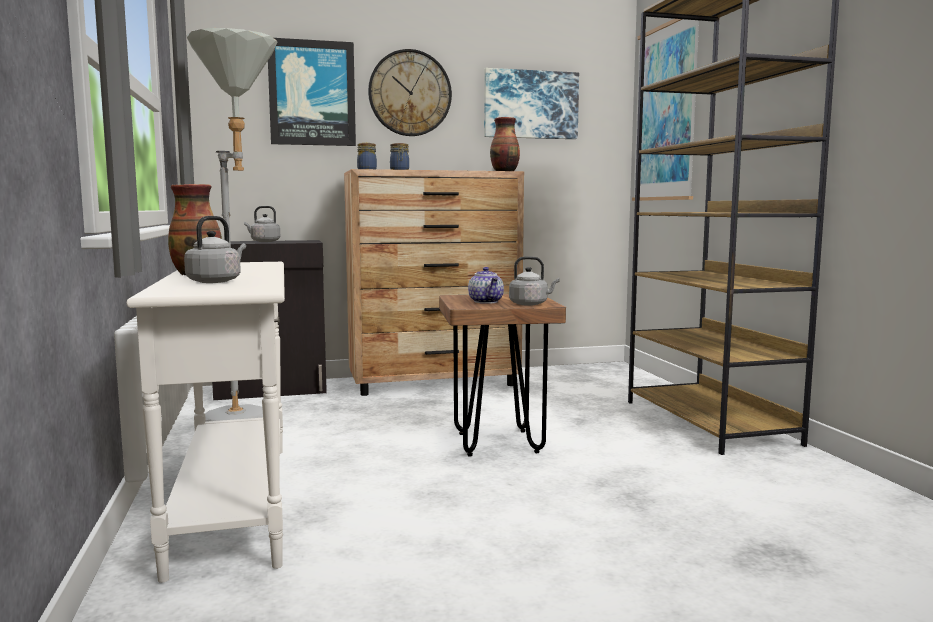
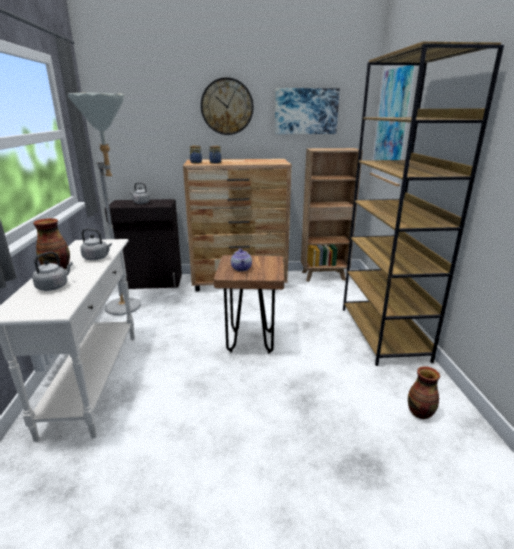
camera: 10 degrees right, 15 degrees up
picture [268,38,356,146] -> none
vase [490,117,520,171] -> vase moved to [408,366,440,419]
grey kettle [509,256,560,306] -> grey kettle moved to [80,228,112,260]
none -> brown bookcase [301,148,363,282]

